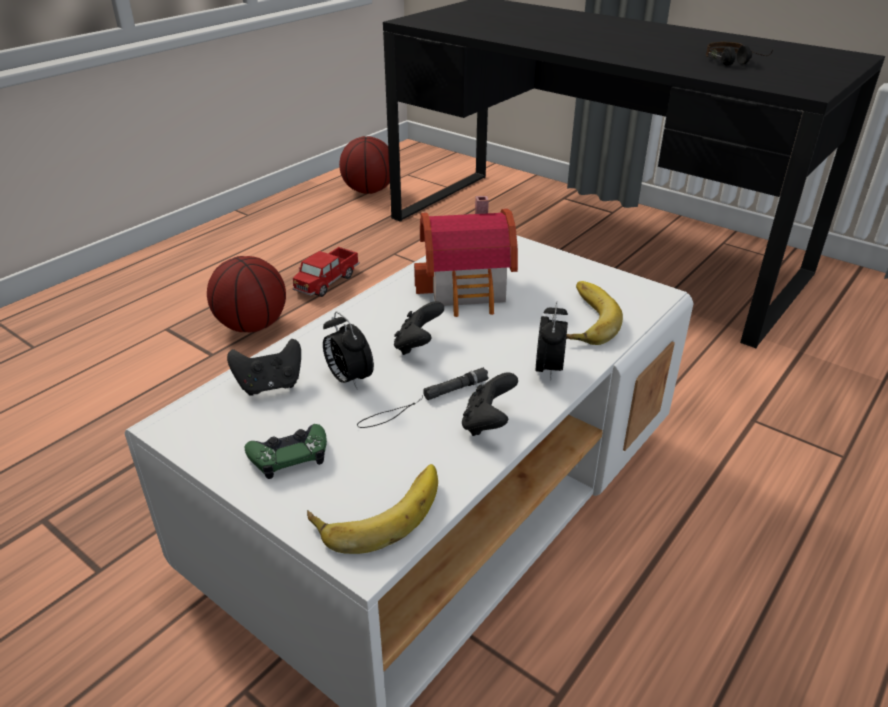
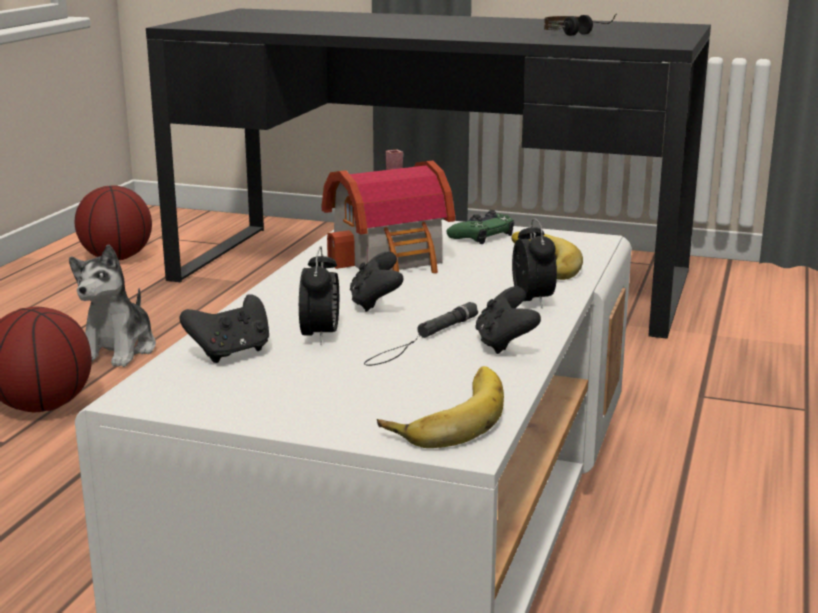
camera: 20 degrees left, 15 degrees down
green game controller [245,424,327,479] -> green game controller moved to [447,210,514,244]
toy truck [293,247,360,297] -> plush toy [69,244,156,367]
alarm clock [323,312,374,390] -> alarm clock turned 120 degrees counterclockwise [299,246,339,345]

